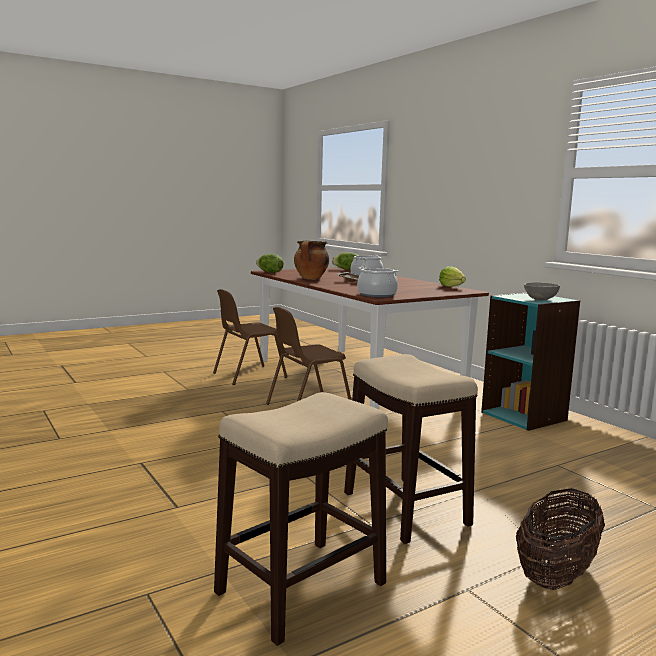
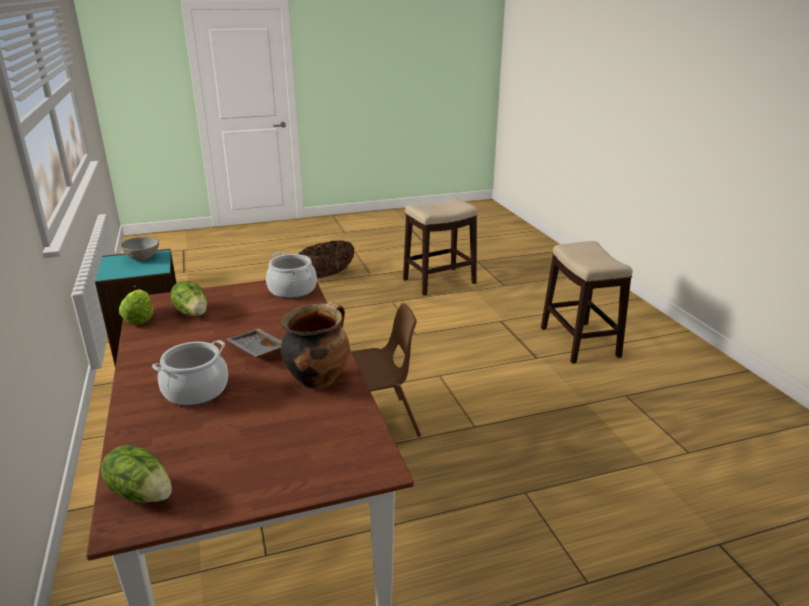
camera: 165 degrees left, 15 degrees up
brown chair [213,289,287,385] -> none
lettuce [256,254,284,273] -> lettuce moved to [171,281,207,316]
stool [344,354,478,544] -> stool moved to [541,241,633,364]

